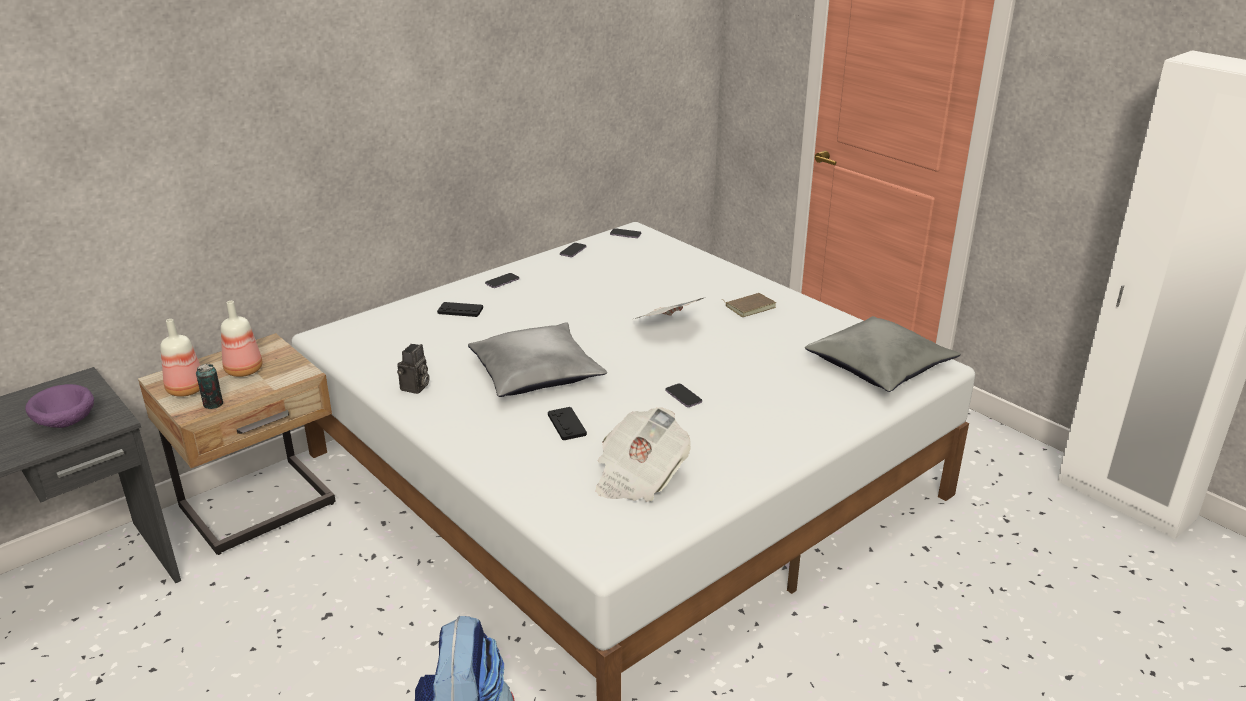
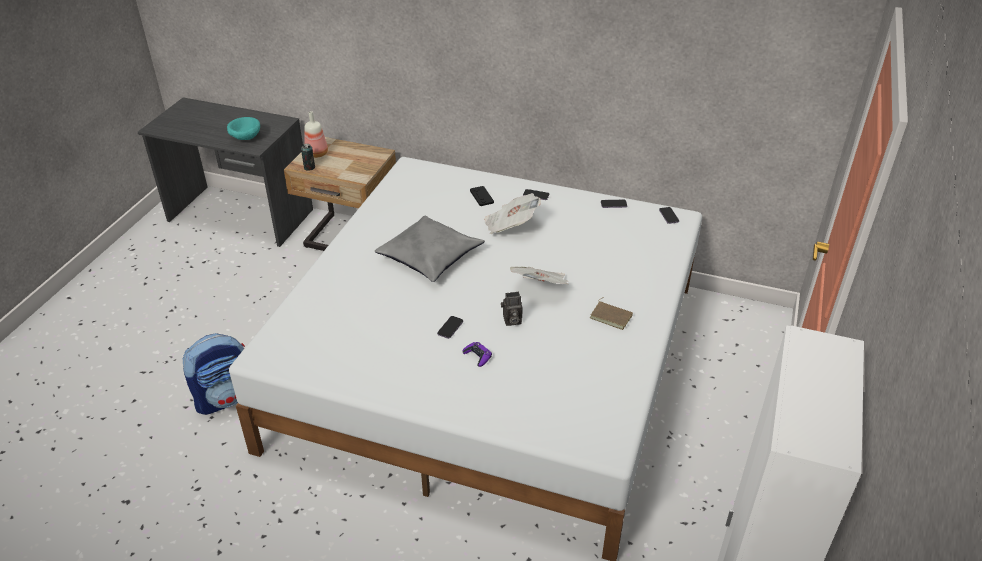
camera: 60 degrees right, 10 degrees up
purple bowl [25,384,94,428] -> turquoise bowl [227,117,260,140]
bottle [221,301,263,377] -> none
camera [397,344,430,394] -> camera moved to [501,292,523,326]
black game controller [548,407,587,440] -> none
newspaper [595,408,691,502] -> newspaper moved to [484,193,541,234]
grey pillow [805,316,961,392] -> none
none -> purple game controller [462,342,492,367]

